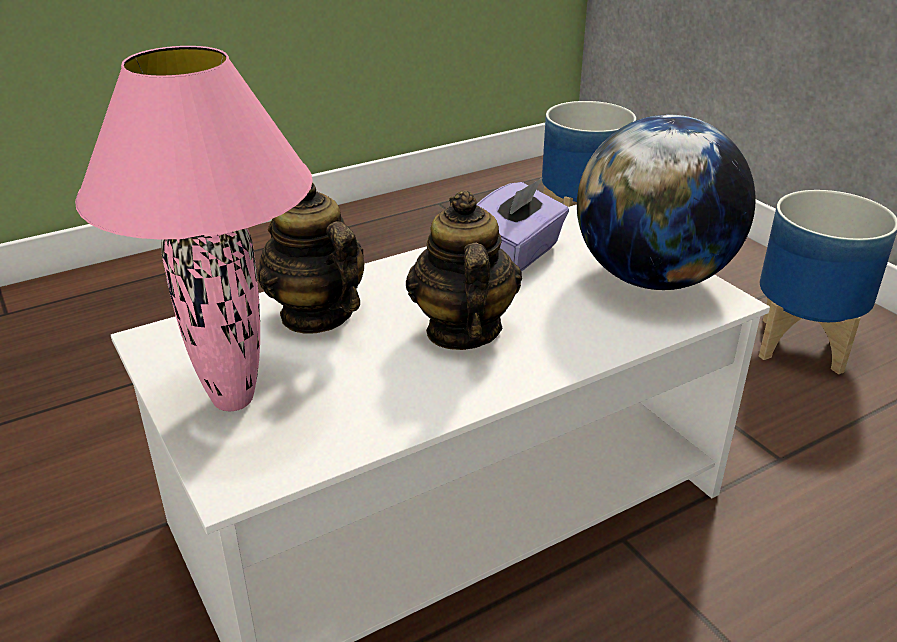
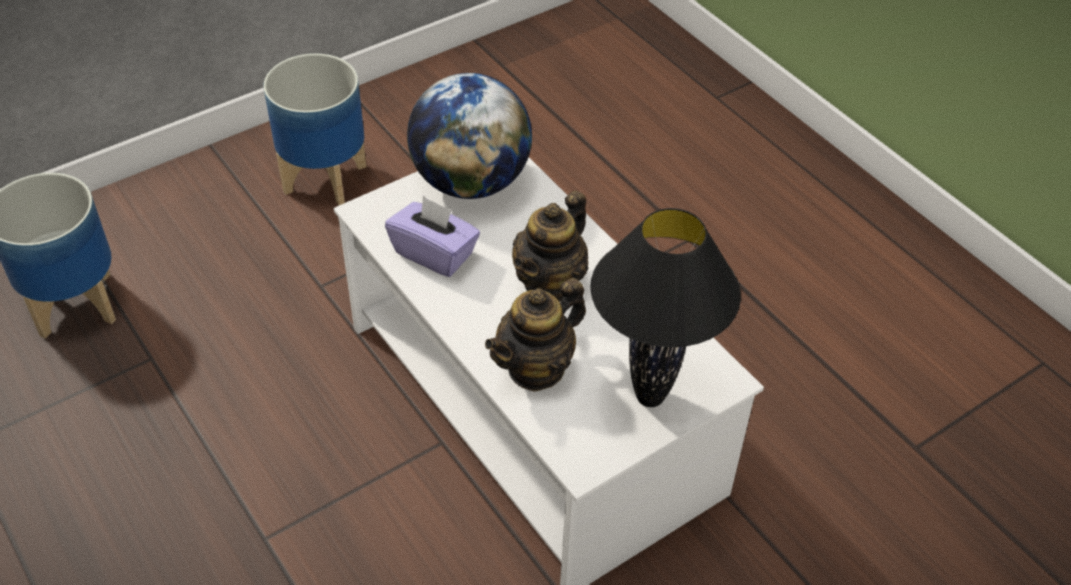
camera: 95 degrees left, 15 degrees up
pink table lamp [75,46,313,411] -> black table lamp [590,208,741,407]
teapot [406,190,522,350] -> teapot turned 45 degrees counterclockwise [512,191,588,302]

